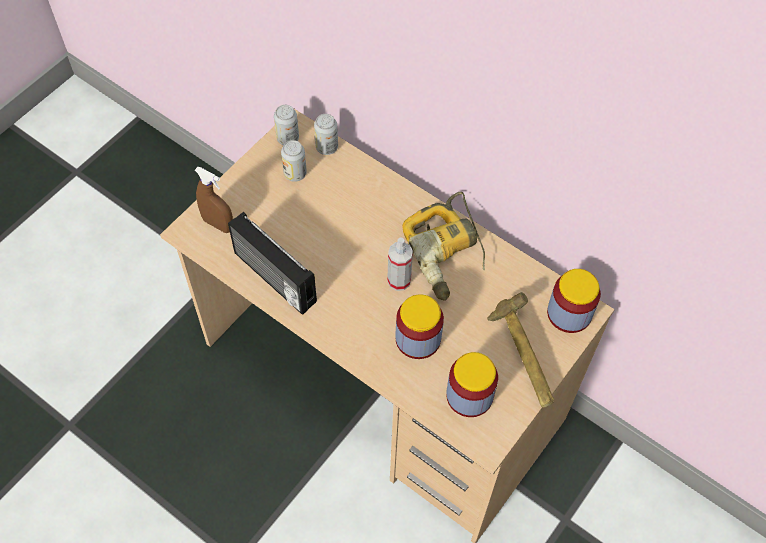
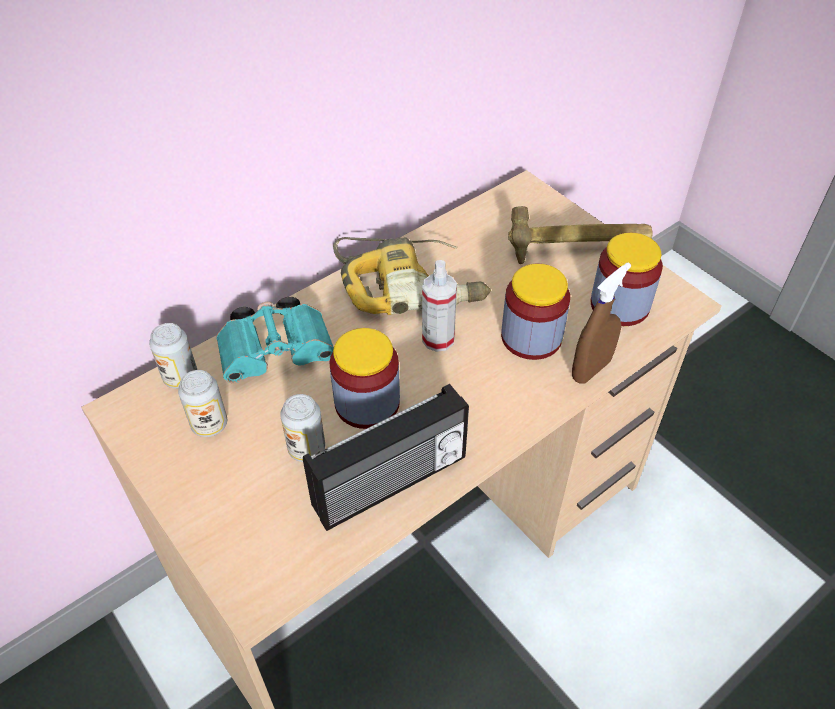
camera: 75 degrees left, 10 degrees down
brown spray bottle [195,167,233,233] -> brown spray bottle moved to [572,263,631,383]
can [274,105,299,145] -> can moved to [280,394,325,462]
jar [547,269,601,333] -> jar moved to [330,328,400,429]
none -> turquoise binoculars [216,297,334,383]

